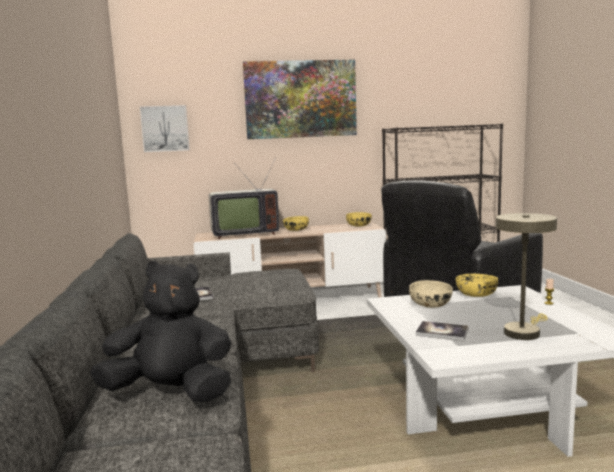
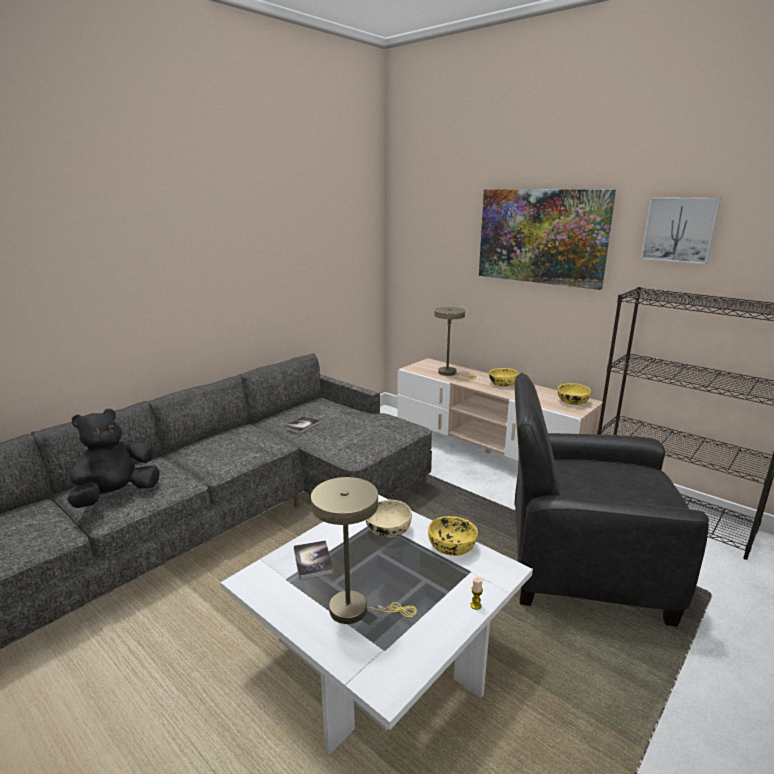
camera: 50 degrees right, 10 degrees up
black plush toy [90,261,232,402] -> black plush toy turned 105 degrees counterclockwise [67,409,160,508]
picture [140,105,190,152] -> picture moved to [641,197,721,264]
television [209,157,279,239] -> beige table lamp [434,307,477,379]

